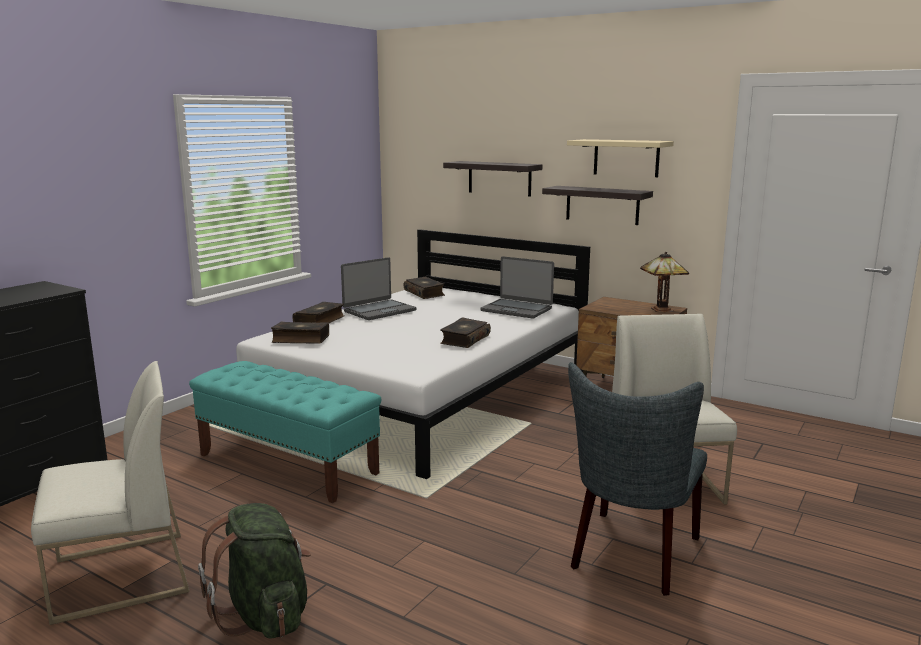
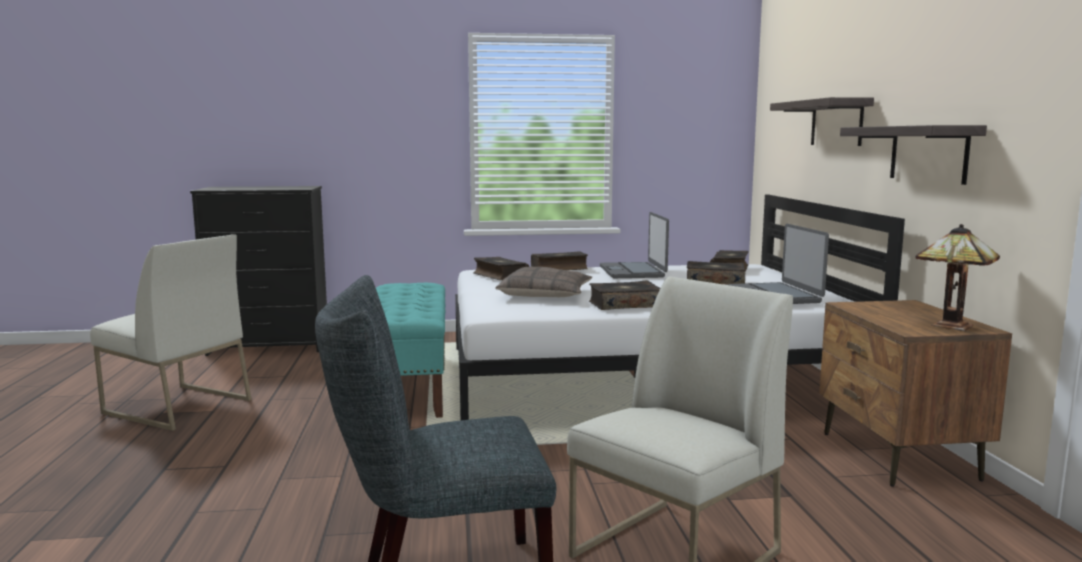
camera: 50 degrees right, 5 degrees down
green backpack [198,503,311,639] -> none
laptop [341,257,416,320] -> laptop turned 75 degrees clockwise [600,212,669,278]
beige shelf [567,139,674,177] -> none
none -> pillow [495,267,592,297]
none -> book [687,261,745,285]

